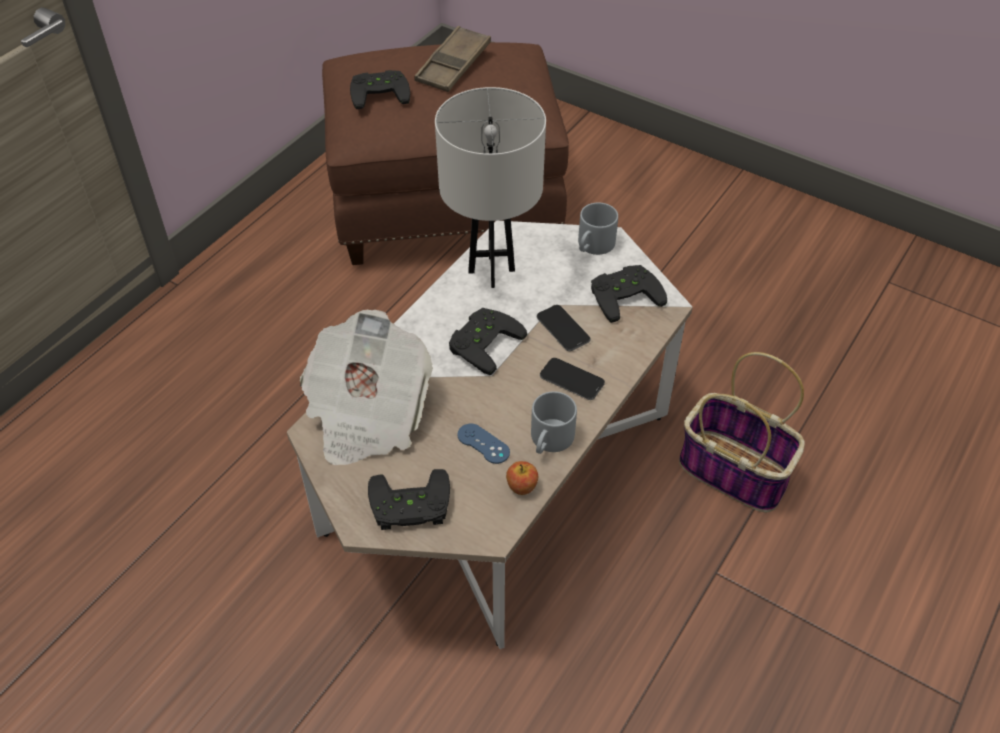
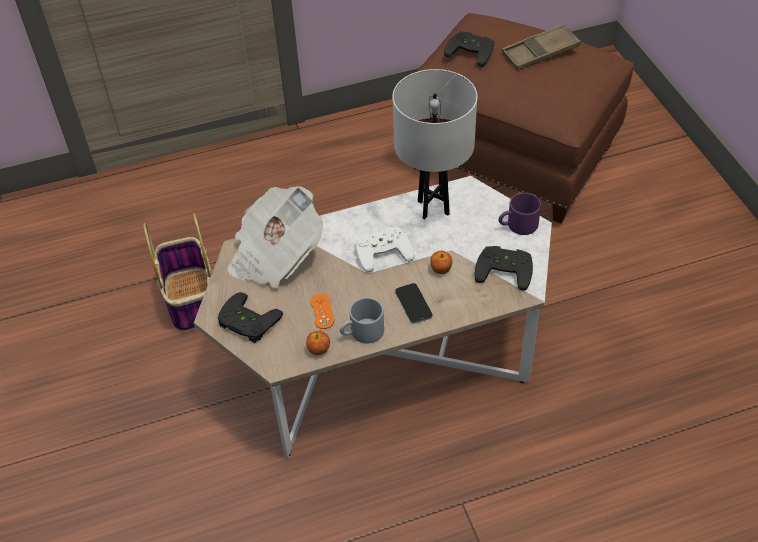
camera: 40 degrees right, 0 degrees up
black game controller [449,308,527,375] -> white game controller [356,227,414,273]
blue game controller [457,424,510,464] -> orange game controller [310,294,334,329]
phone [537,305,591,351] -> apple [430,251,452,274]
grey mug [578,202,618,255] -> purple mug [499,193,541,235]
basket [679,352,805,513] -> basket moved to [143,213,212,332]

